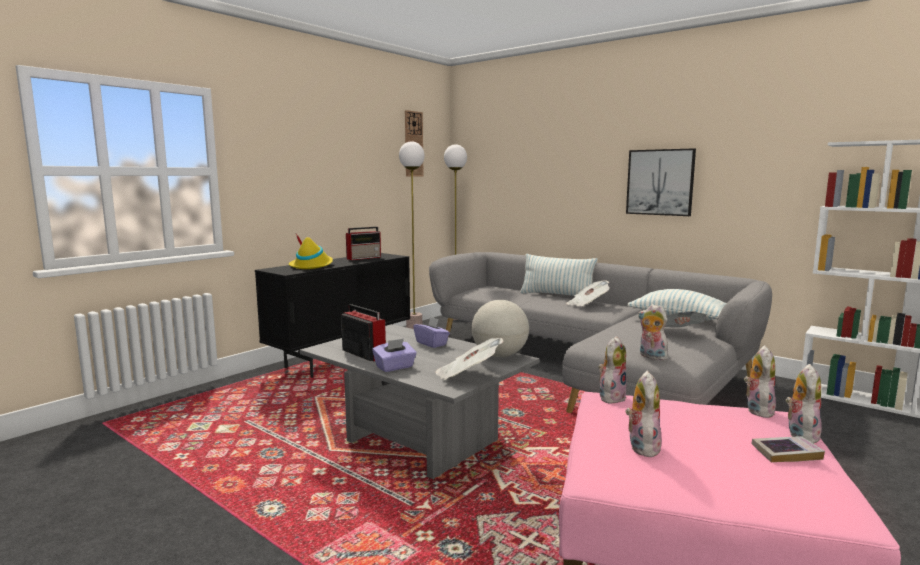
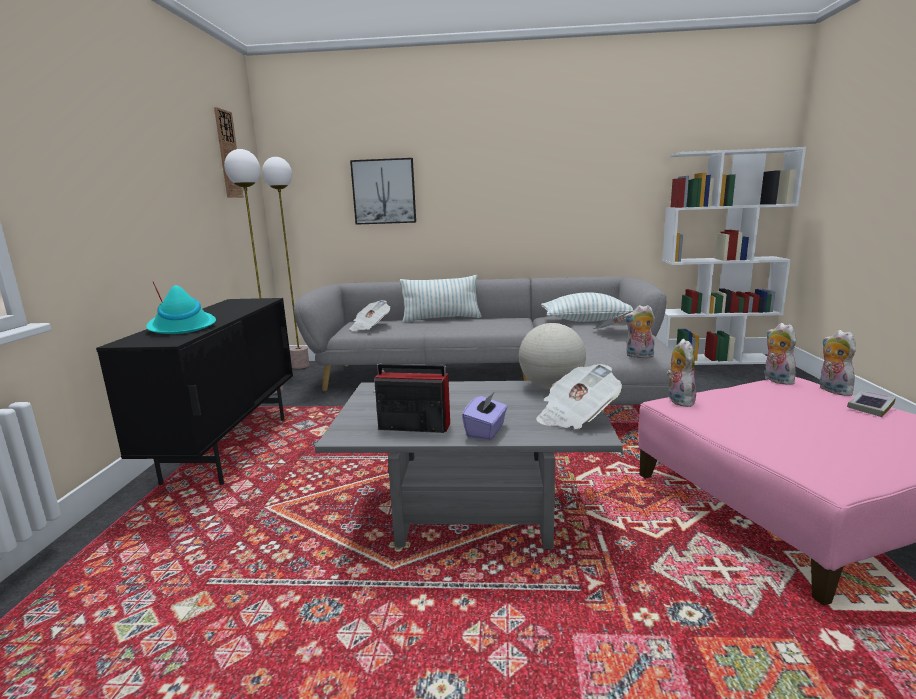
camera: 35 degrees left, 5 degrees up
yellow hat [289,234,333,269] -> turquoise hat [146,282,216,334]
radio [346,227,381,260] -> none
purple tissue box [413,316,450,348] -> none
newspaper [566,280,610,306] -> newspaper moved to [349,300,391,331]
plush toy [625,371,662,458] -> none
picture [626,148,696,216] -> picture moved to [350,158,416,225]

